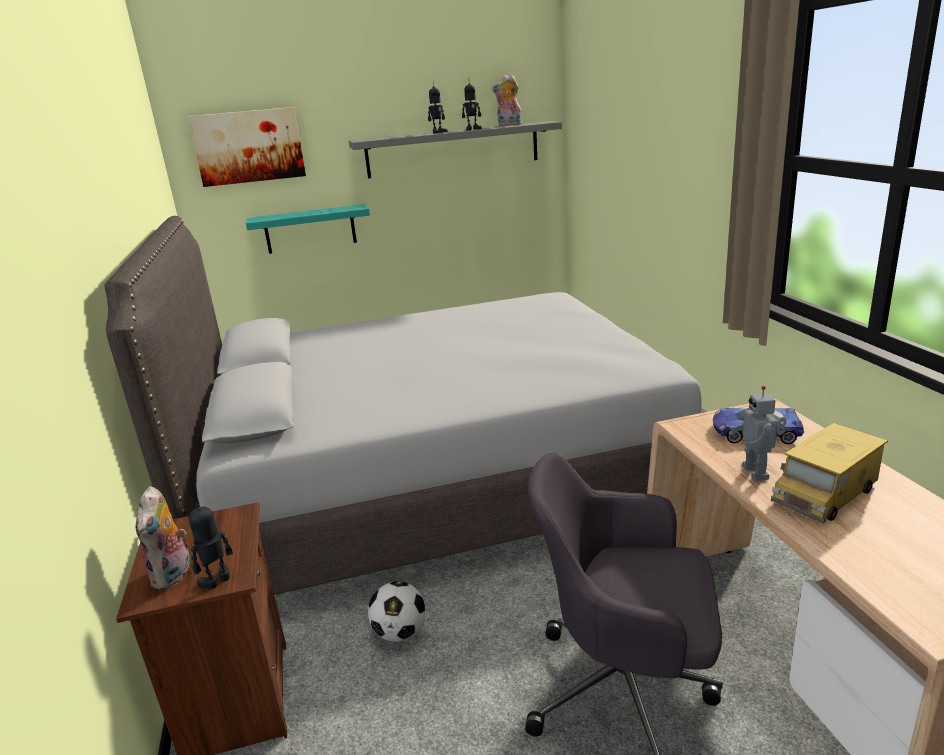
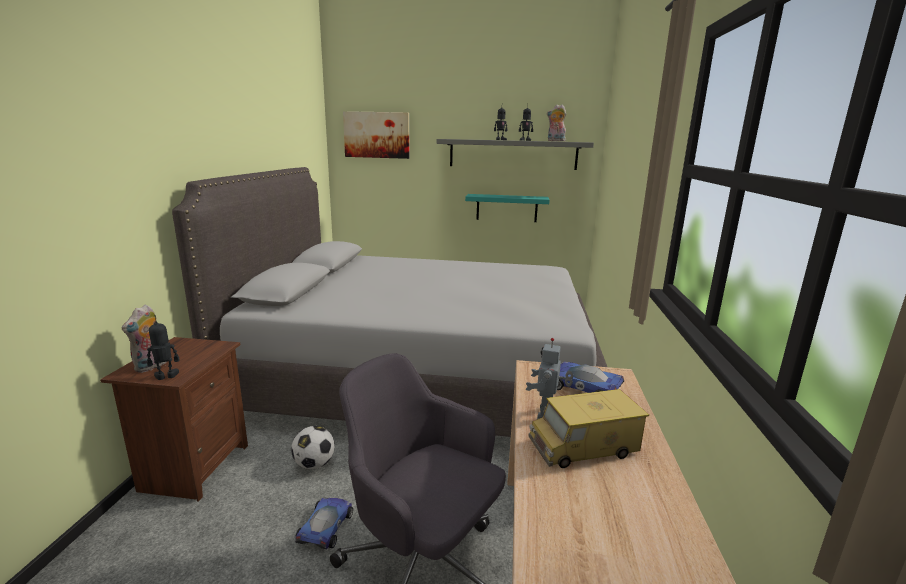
camera: 20 degrees right, 5 degrees down
turquoise shelf [246,204,370,254] -> turquoise shelf moved to [465,194,550,222]
none -> toy car [295,498,353,549]

